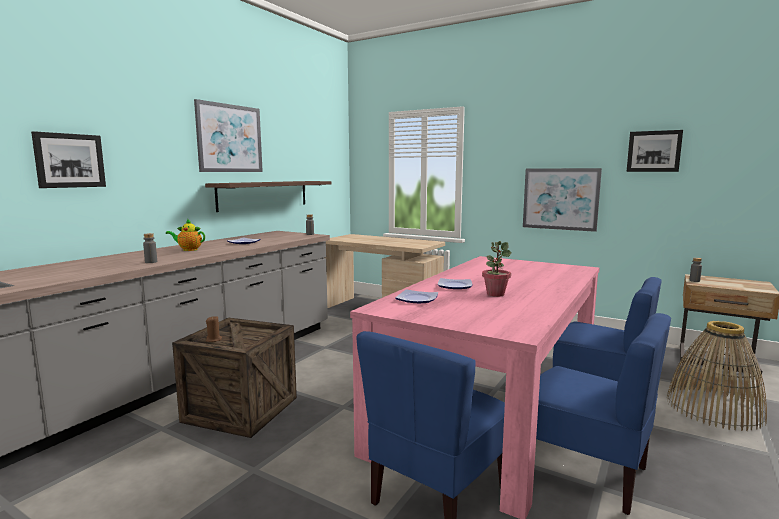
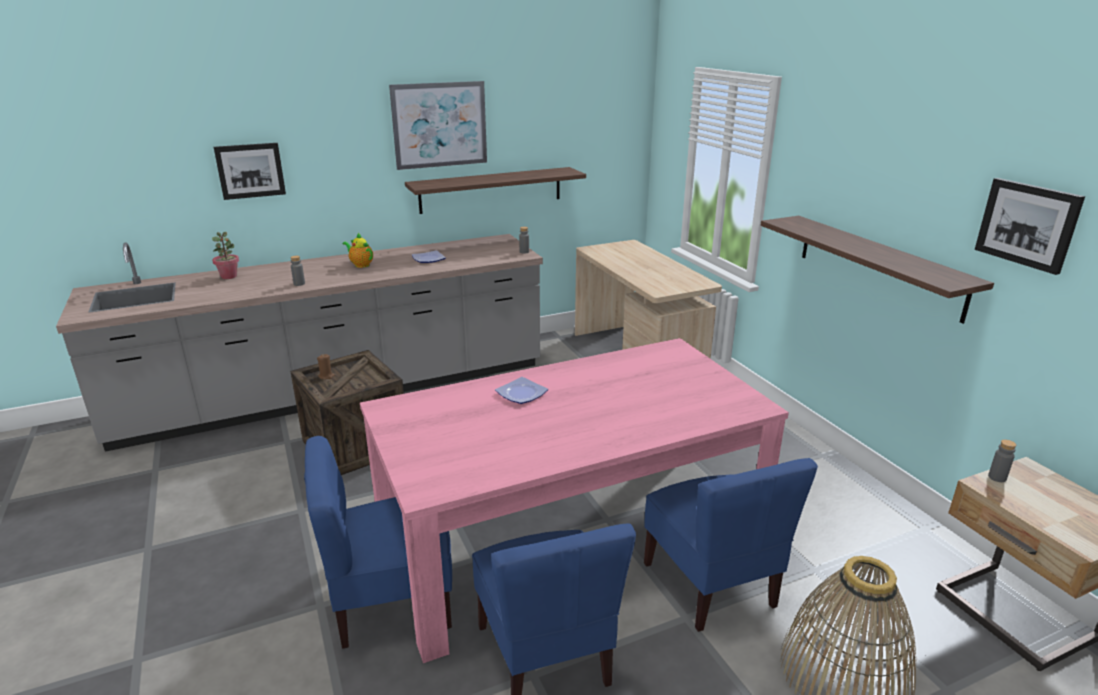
camera: 35 degrees right, 15 degrees up
plate [395,289,438,303] -> none
potted plant [482,241,511,297] -> potted plant moved to [212,232,239,279]
picture [523,168,602,232] -> shelf [760,216,994,324]

